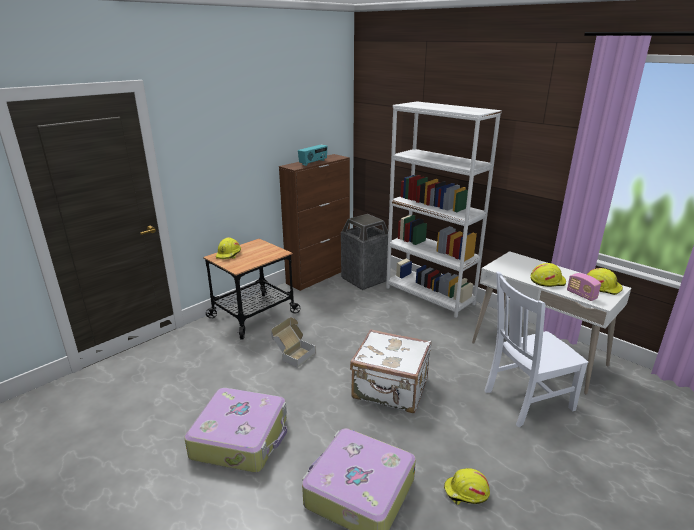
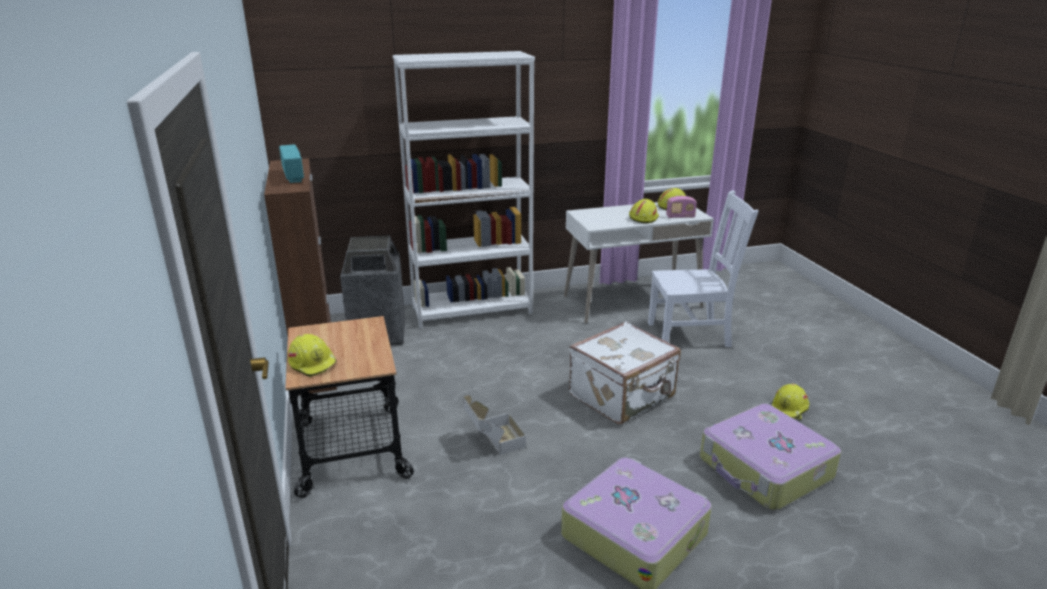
camera: 60 degrees left, 0 degrees up
white chair [484,271,588,427] -> white chair turned 105 degrees counterclockwise [648,190,759,347]

